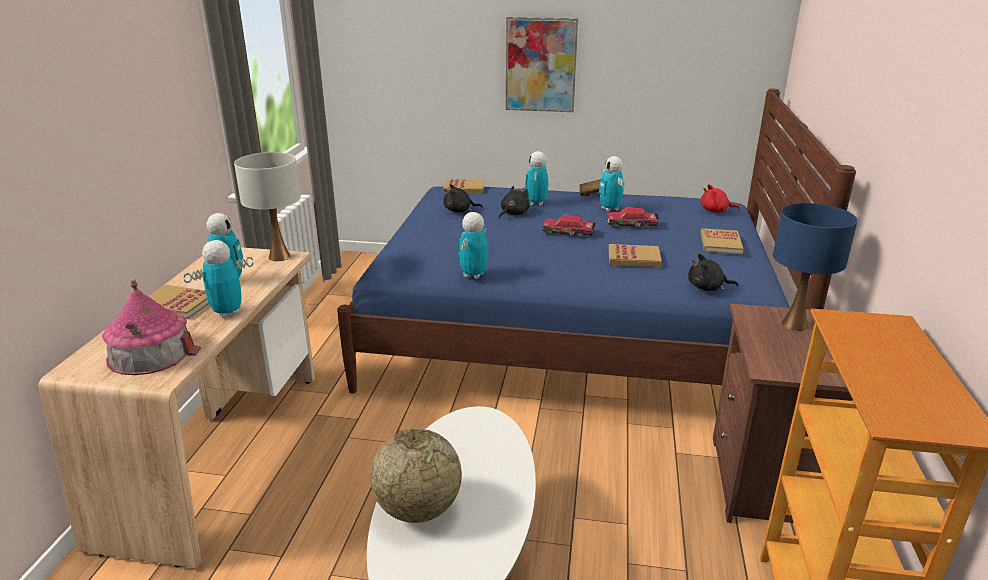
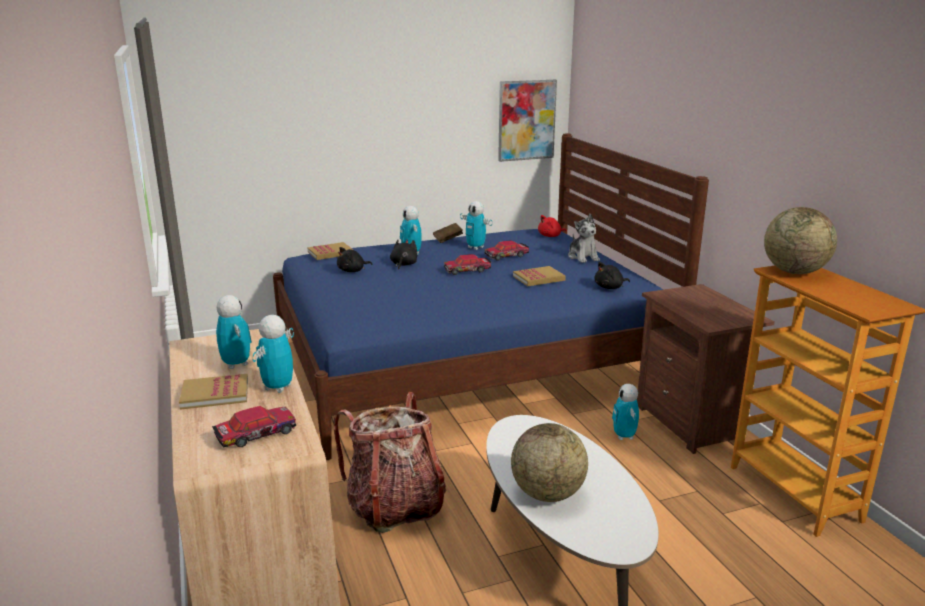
camera: 30 degrees left, 5 degrees down
toy house [102,280,201,375] -> toy car [212,406,296,447]
white table lamp [234,152,301,261] -> none
toy robot [458,212,488,279] -> toy robot moved to [612,384,639,440]
picture [506,17,578,112] -> picture moved to [498,80,557,162]
book [700,228,743,255] -> plush toy [568,213,600,263]
blue table lamp [773,203,858,331] -> none
none -> backpack [334,392,447,533]
none -> globe [764,207,837,274]

